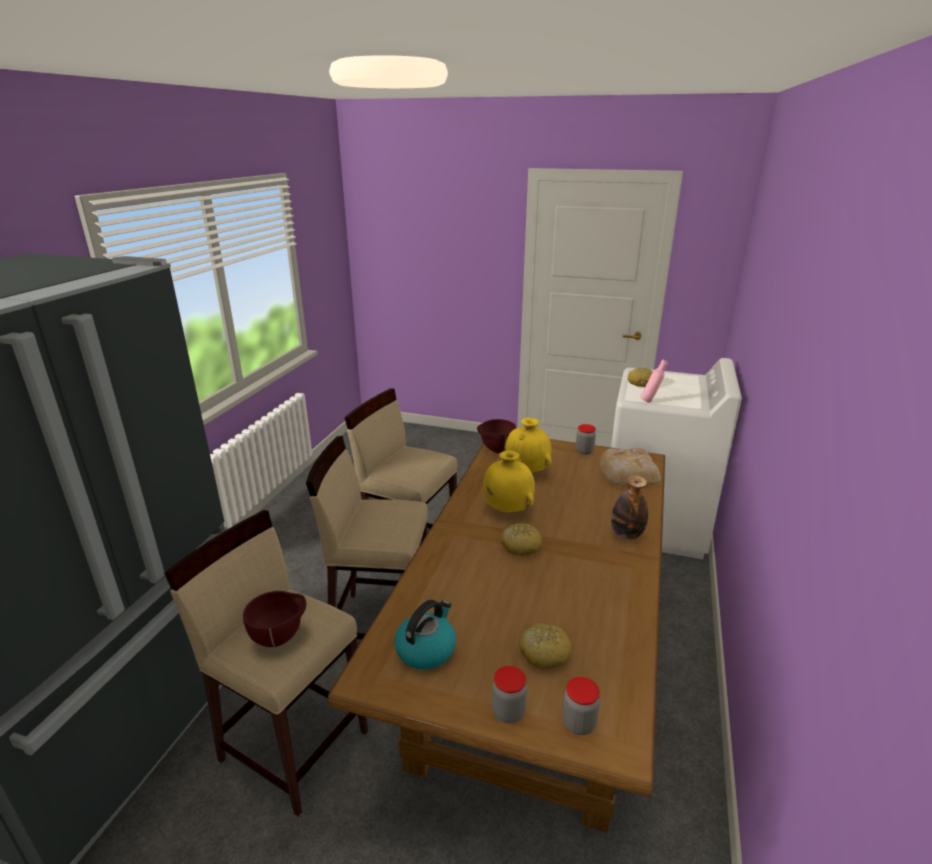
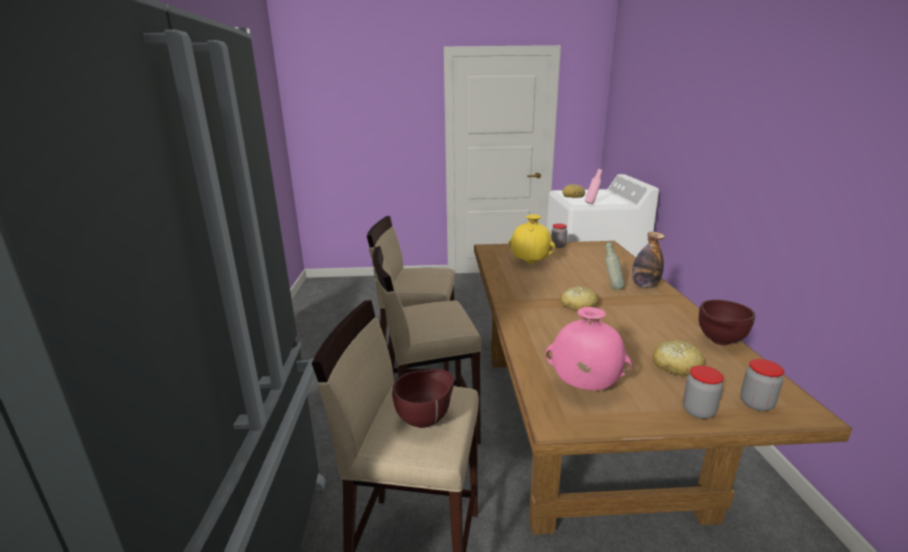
camera: 20 degrees left, 5 degrees down
kettle [394,600,456,670] -> pink vase [545,307,632,390]
brown bowl [477,419,516,453] -> brown bowl moved to [699,300,755,345]
yellow vase [483,451,535,512] -> none
bread [600,448,661,486] -> none
none -> grey bottle [605,242,625,290]

